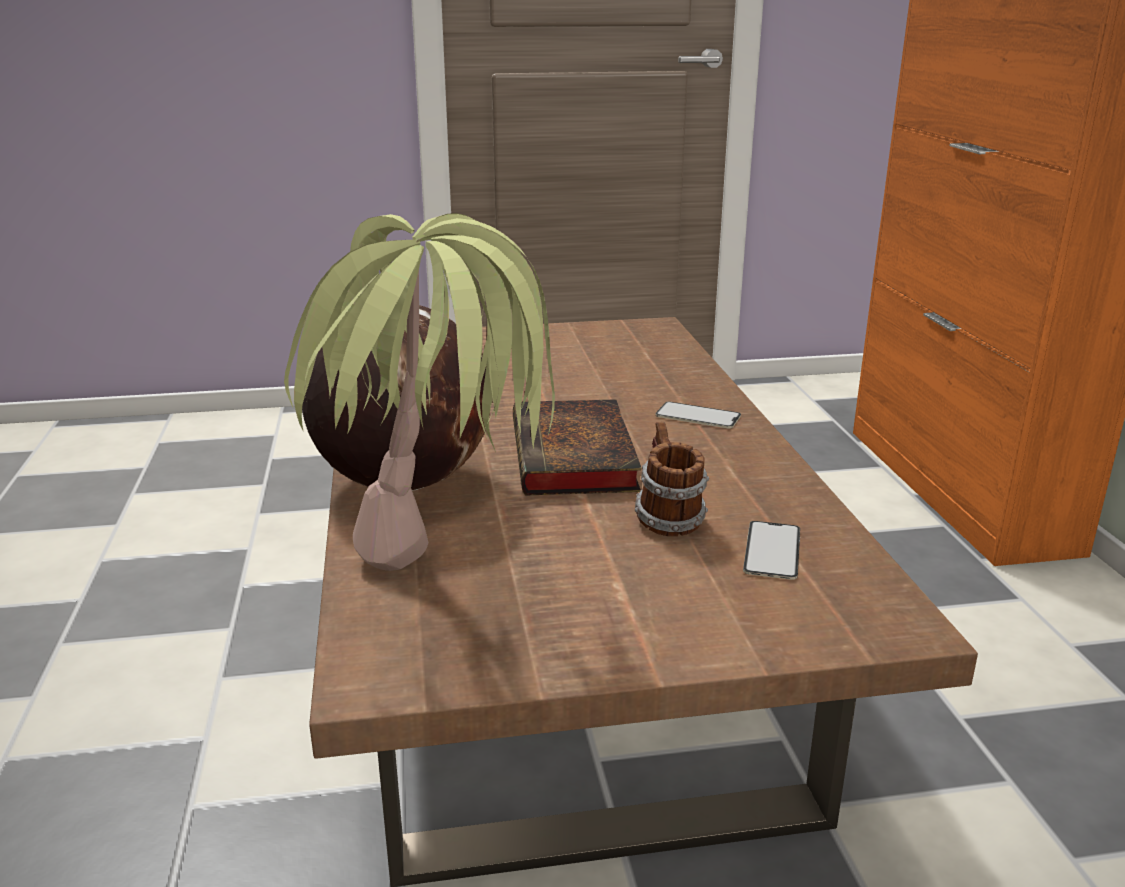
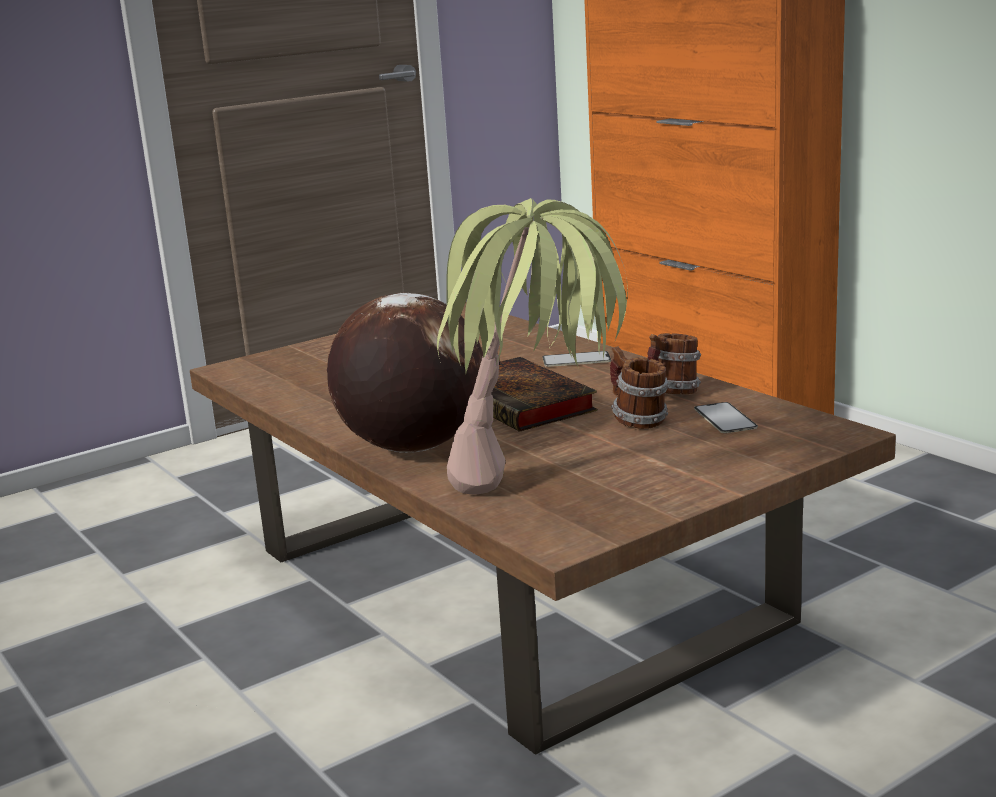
camera: 25 degrees left, 5 degrees down
none -> mug [647,333,701,394]

